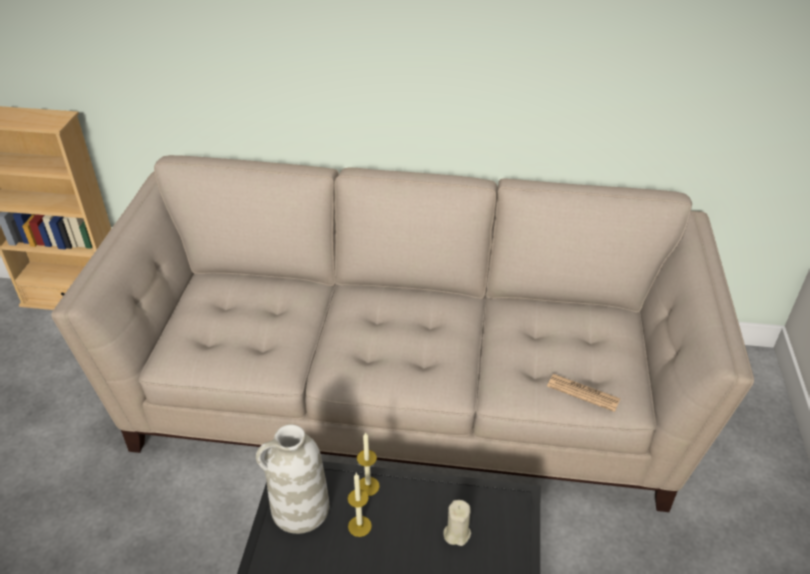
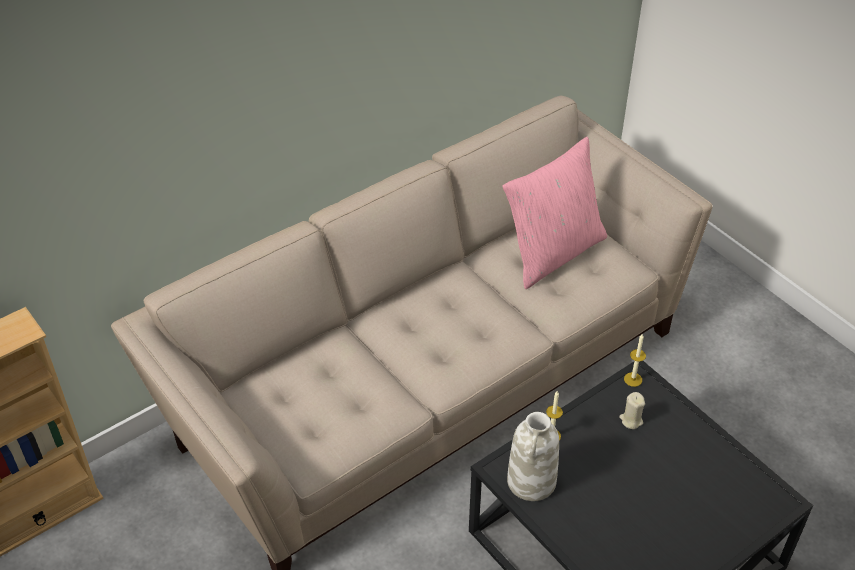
camera: 45 degrees left, 5 degrees up
candle [348,473,372,537] -> candle moved to [624,334,646,387]
newspaper [547,374,620,412] -> none
none -> pink pillow [503,136,607,289]

